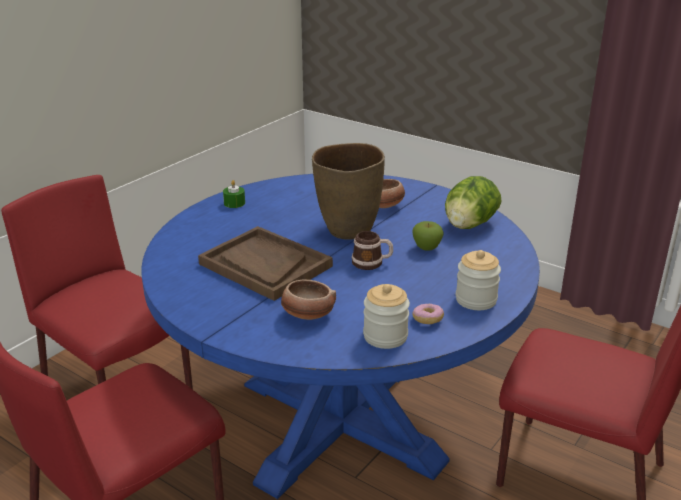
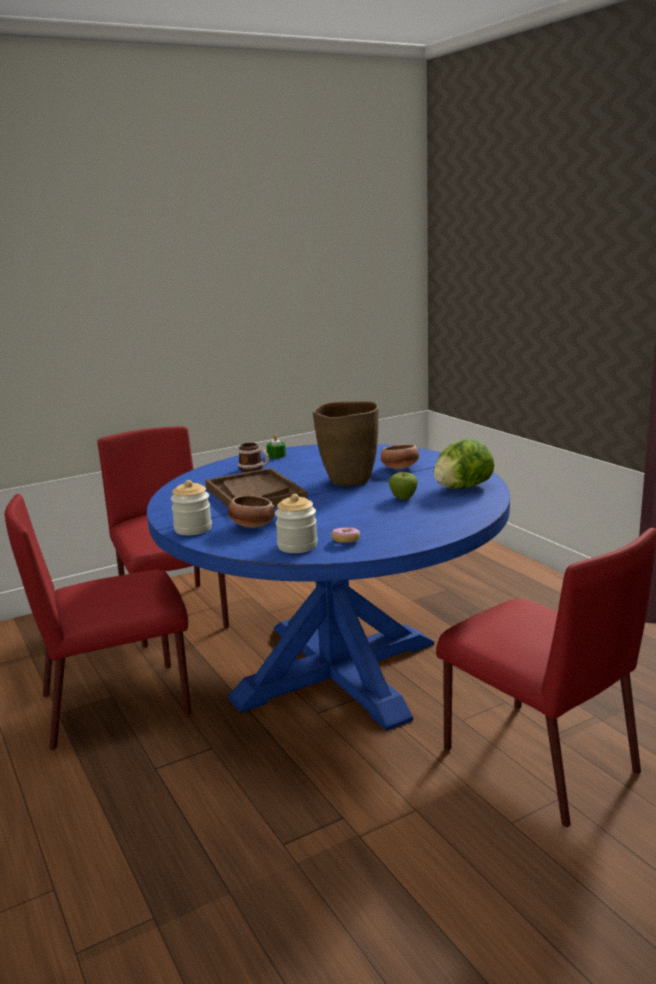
camera: 25 degrees right, 10 degrees down
mug [352,231,393,270] -> mug moved to [238,443,269,472]
jar [456,250,501,310] -> jar moved to [171,480,212,535]

